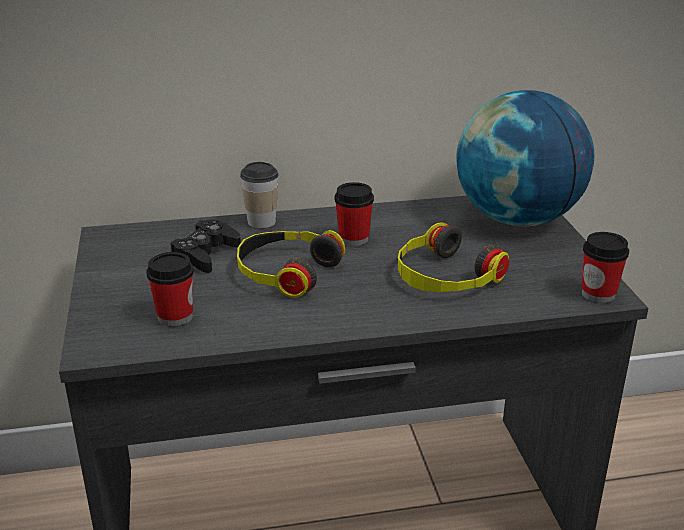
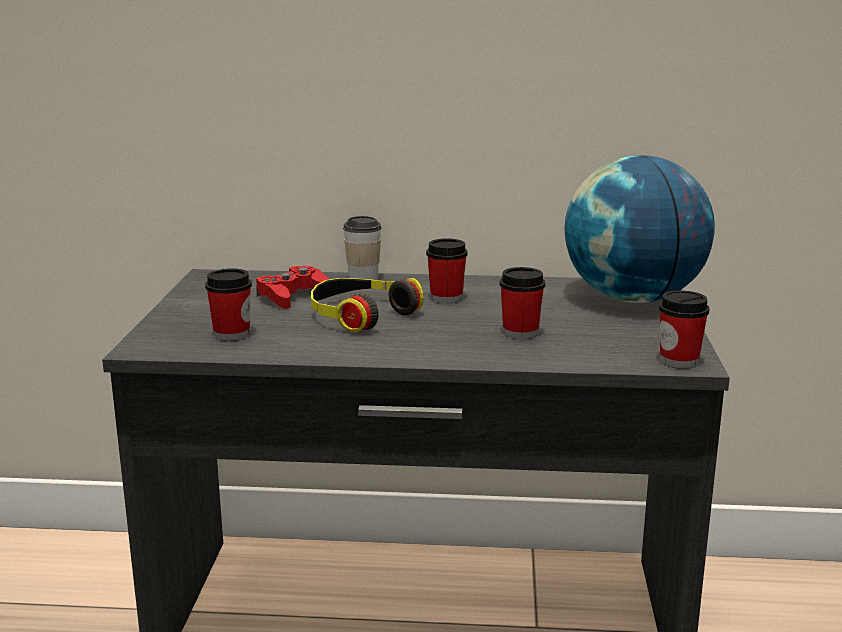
camera: 15 degrees right, 10 degrees down
black game controller [170,220,241,273] -> red game controller [256,266,329,309]
headphones [398,222,509,292] -> cup [500,267,545,339]

